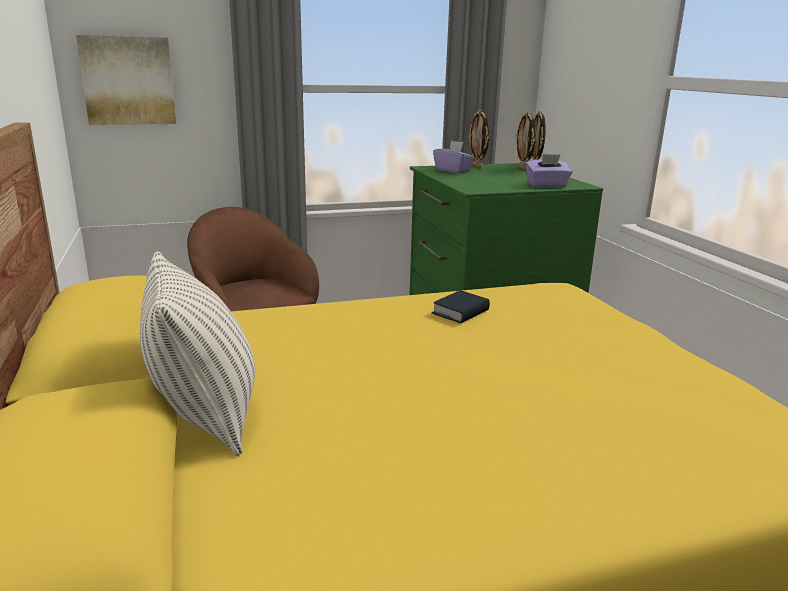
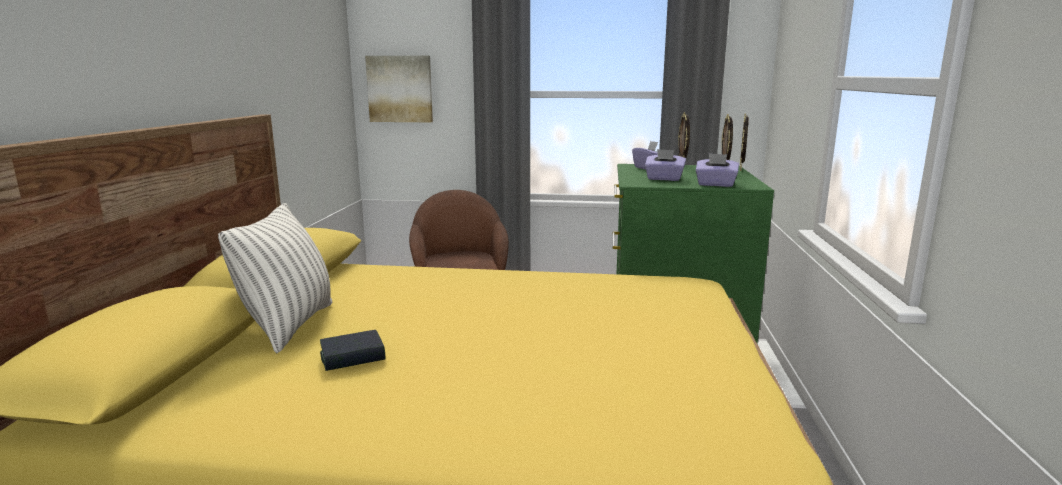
camera: 25 degrees right, 5 degrees down
book [432,290,490,324] -> book moved to [320,330,385,371]
none -> purple tissue box [645,149,686,181]

